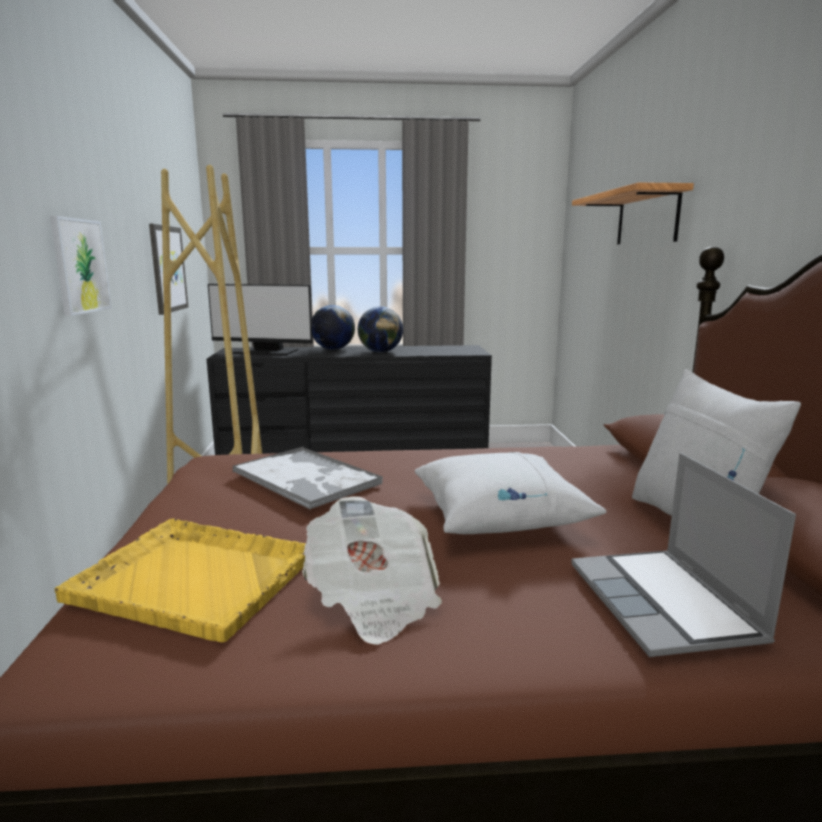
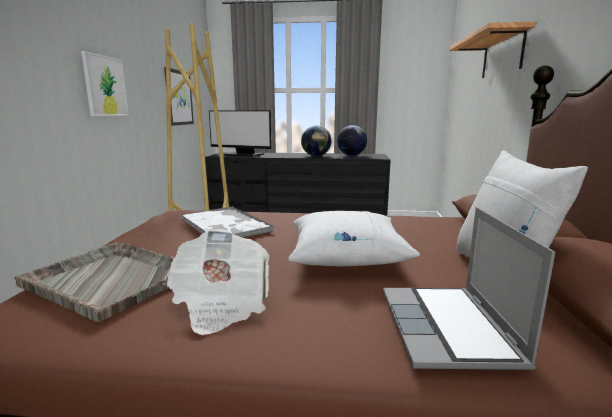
camera: 10 degrees right, 0 degrees up
yellow tray [54,519,306,642] -> grey tray [15,242,175,322]
globe [312,305,355,350] -> globe moved to [337,125,367,156]

